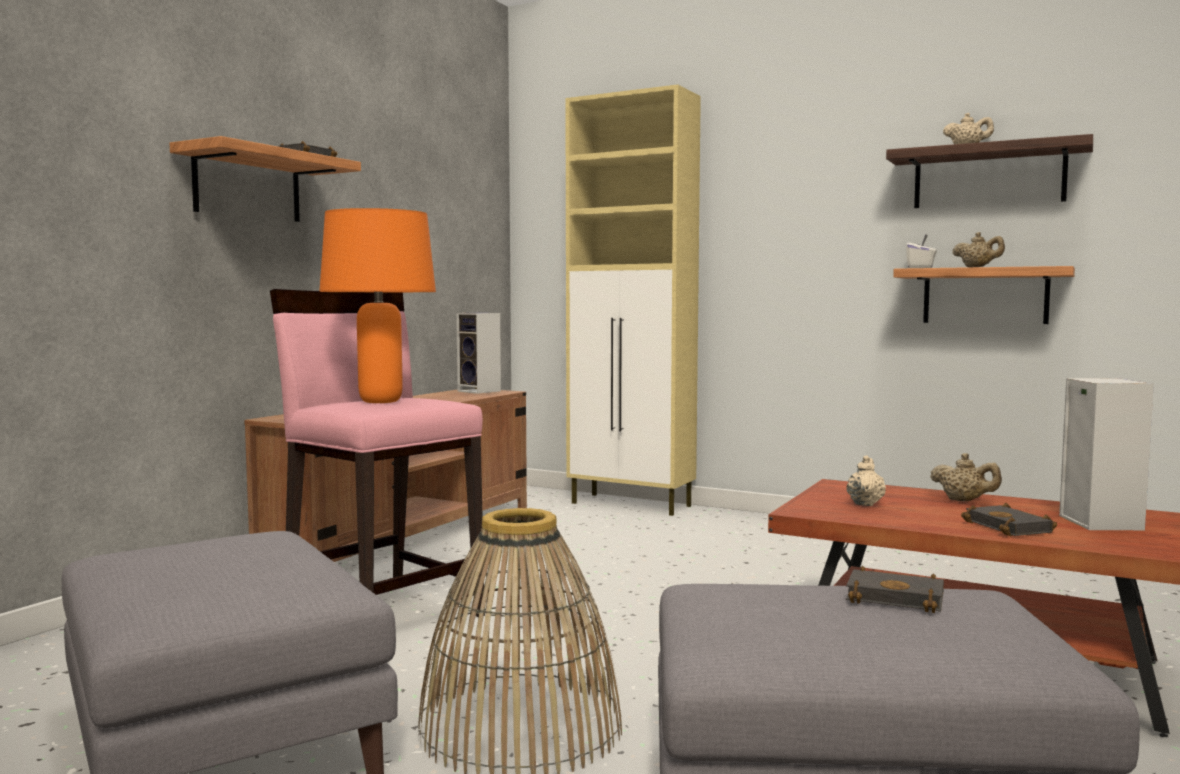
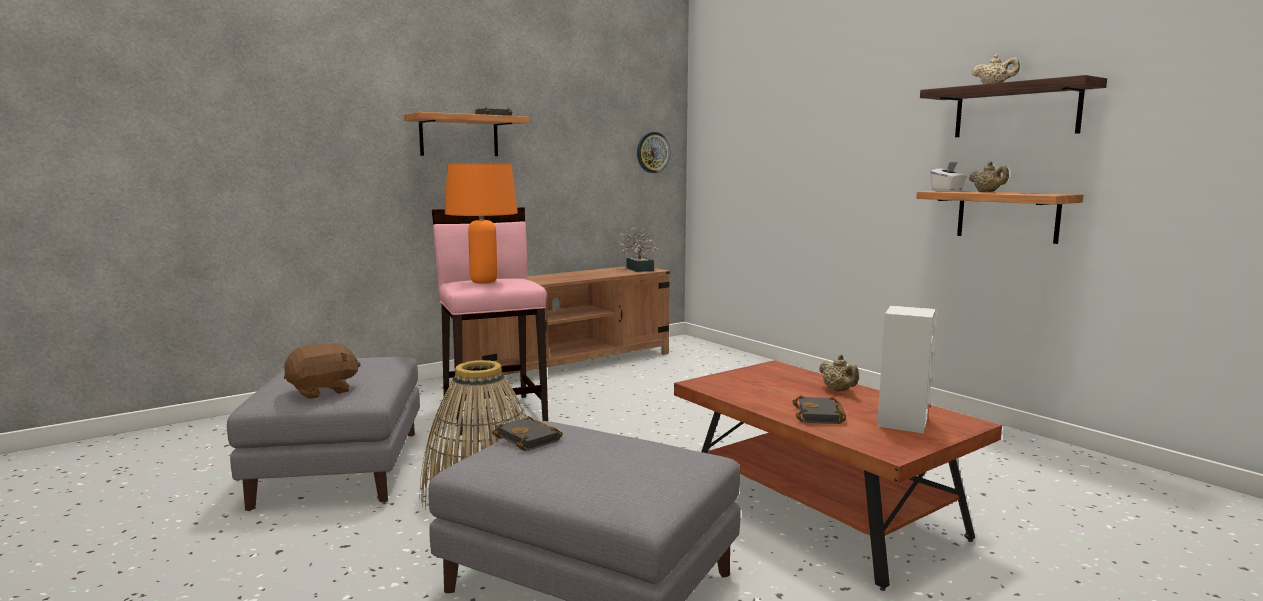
camera: 25 degrees right, 5 degrees up
speaker [456,313,501,394] -> potted plant [618,227,659,272]
beige cabinet [565,84,701,516] -> none
black book [846,566,944,613] -> black book moved to [492,416,563,451]
beige teapot [847,455,886,506] -> none
none -> brown plush toy [284,343,361,399]
none -> wall clock [637,132,671,173]

